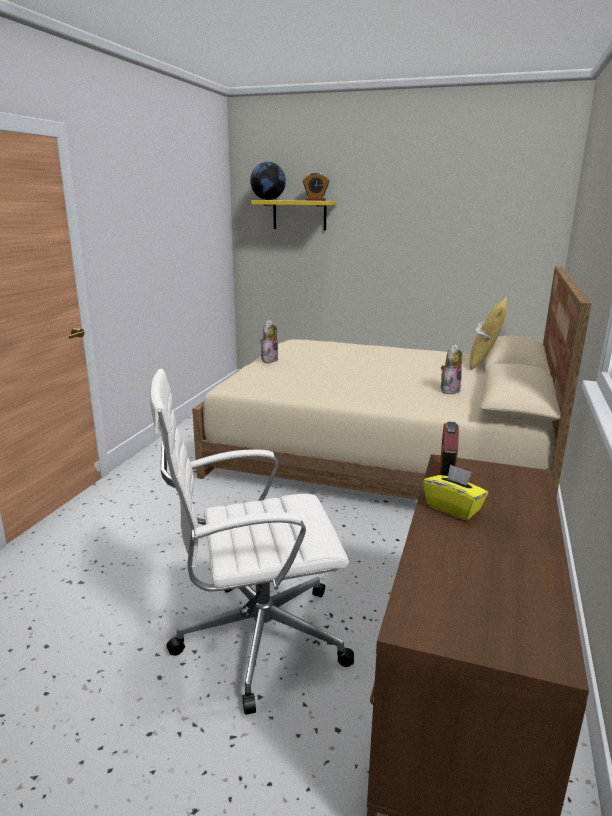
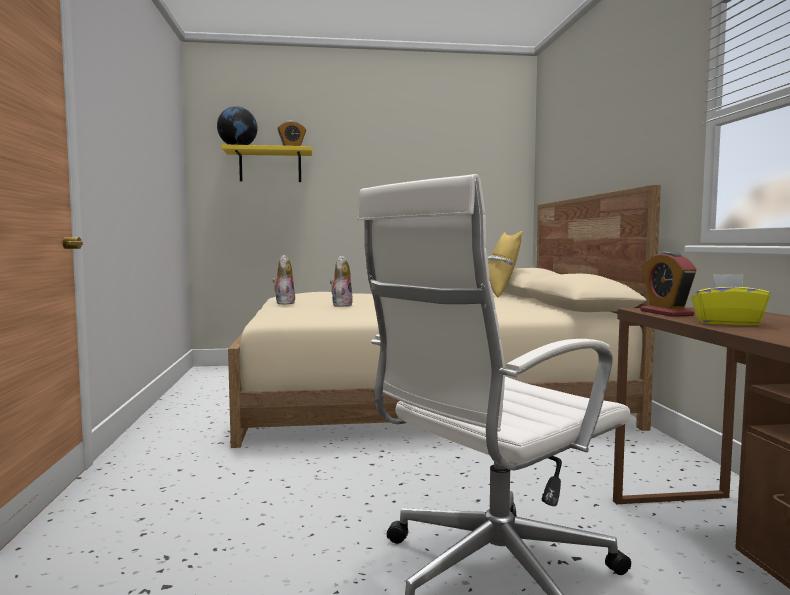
camera: 25 degrees left, 15 degrees down
plush toy [441,344,462,394] -> plush toy moved to [330,255,353,307]

